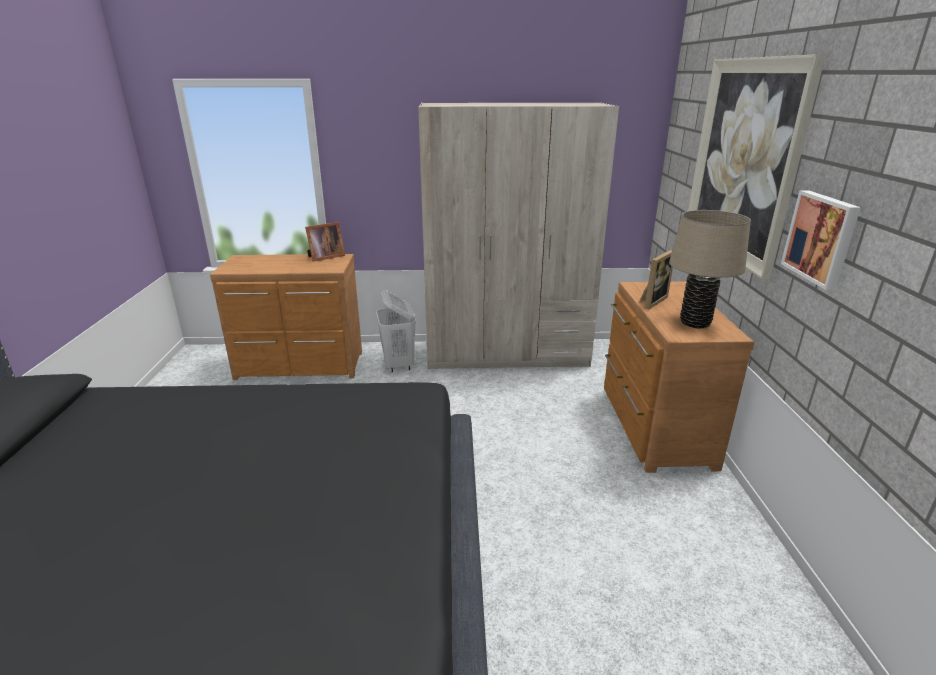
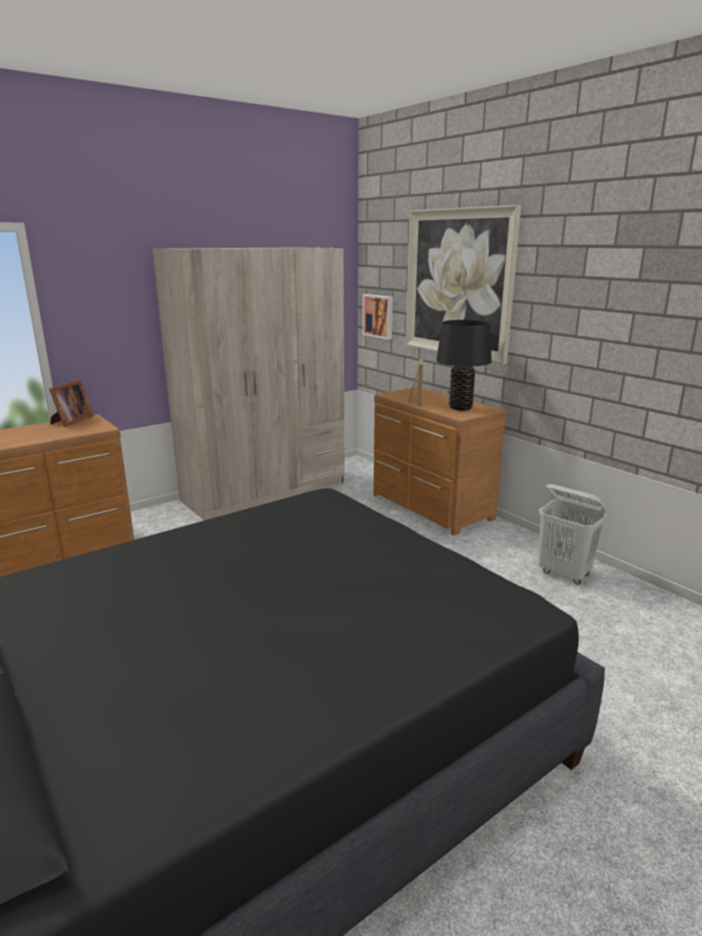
camera: 35 degrees left, 5 degrees down
white laundry basket [376,290,416,372] -> white laundry basket moved to [538,484,607,585]
beige table lamp [669,210,751,329] -> black table lamp [436,320,491,411]
picture [781,190,861,290] -> picture moved to [363,294,393,340]

